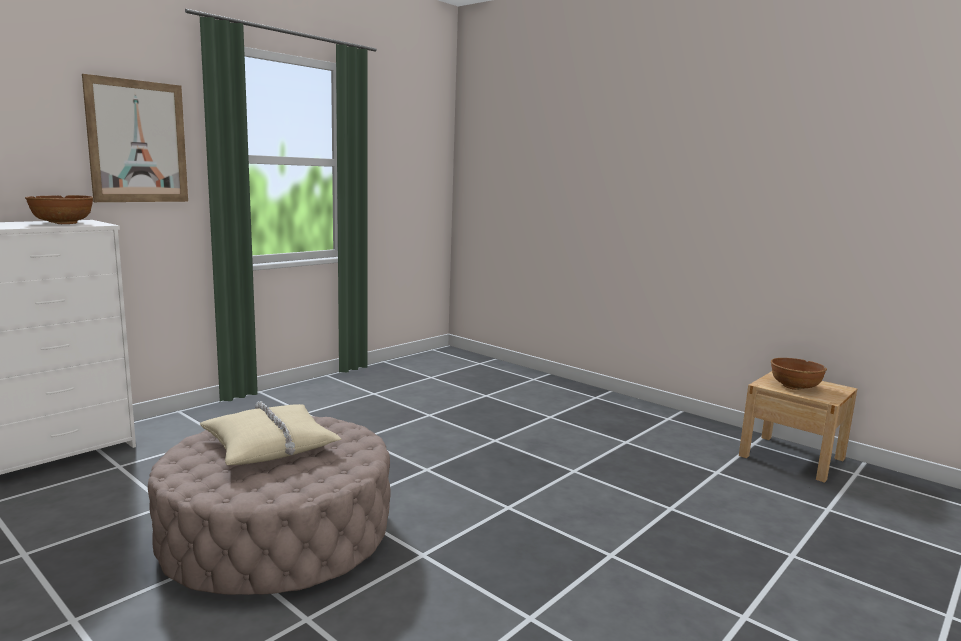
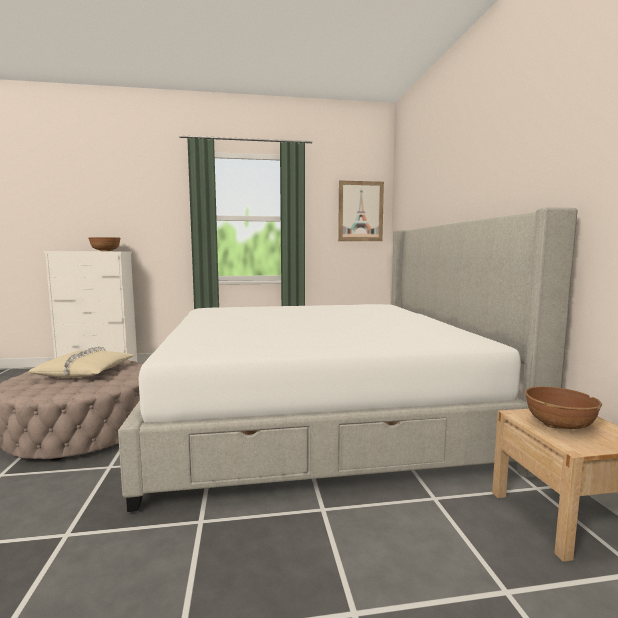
camera: 40 degrees right, 5 degrees down
picture [82,74,188,202] -> picture moved to [338,180,384,241]
none -> bed [118,207,577,512]

